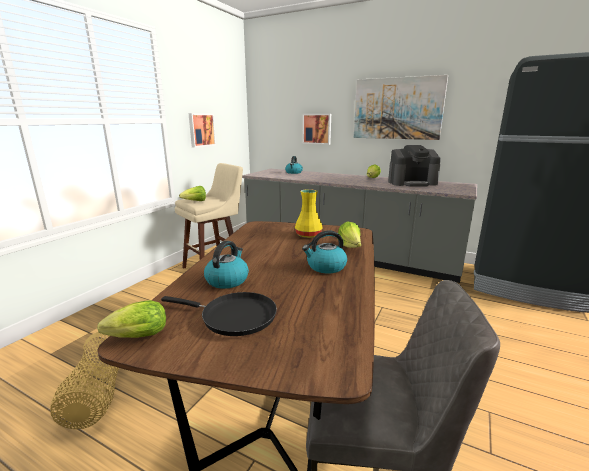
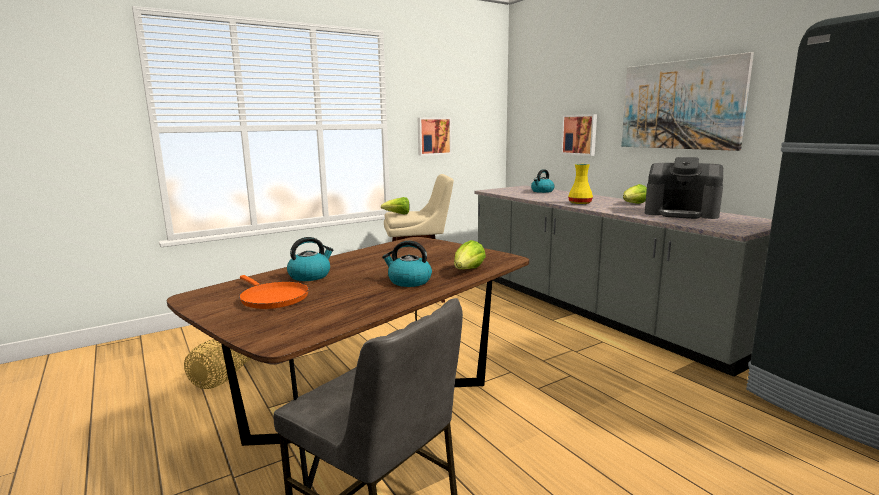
camera: 30 degrees right, 5 degrees down
lettuce [97,300,166,338] -> none
black frying pan [161,292,277,336] -> orange frying pan [239,275,309,309]
yellow vase [295,189,323,238] -> yellow vase moved to [568,164,593,204]

